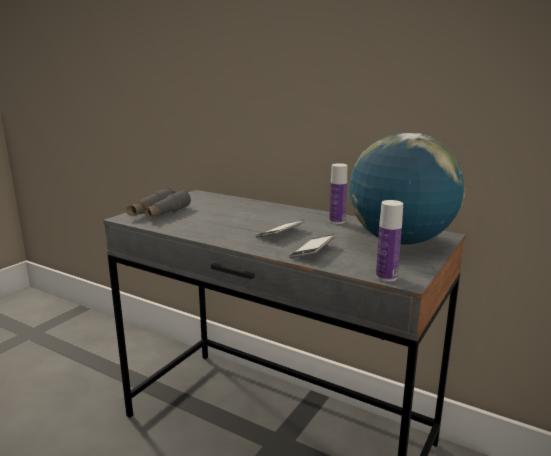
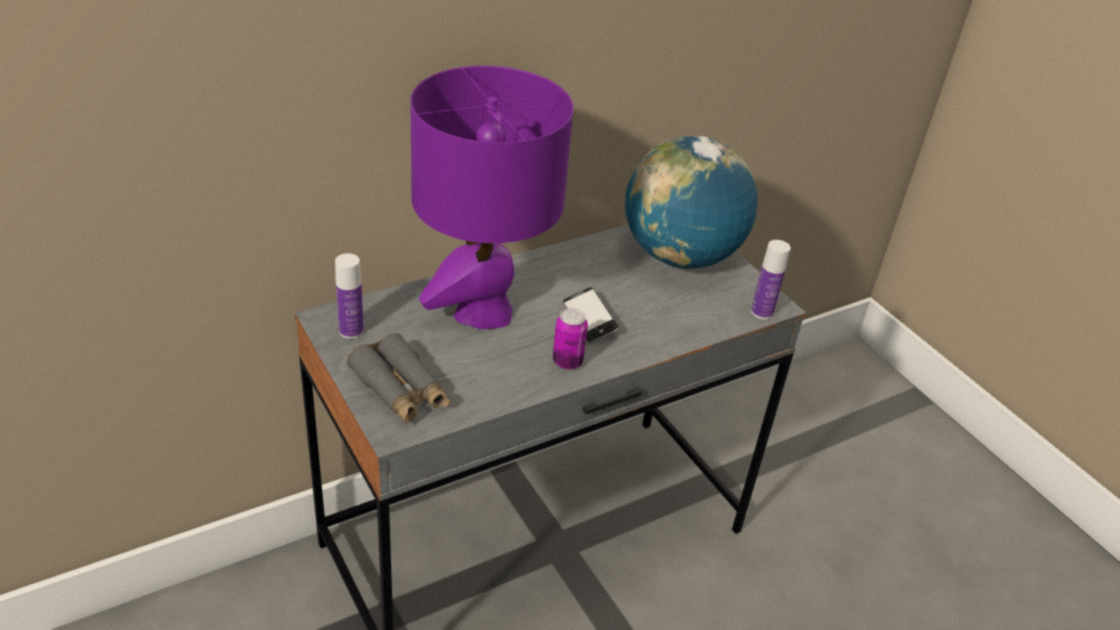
camera: 65 degrees left, 20 degrees up
phone [289,234,335,258] -> none
bottle [329,163,347,224] -> bottle moved to [335,253,364,339]
none -> purple table lamp [410,66,574,329]
none -> can [553,308,588,370]

